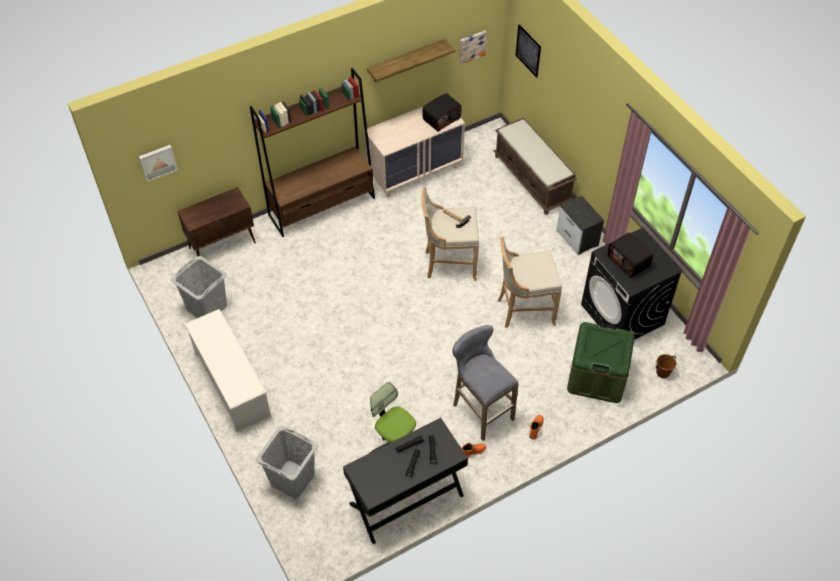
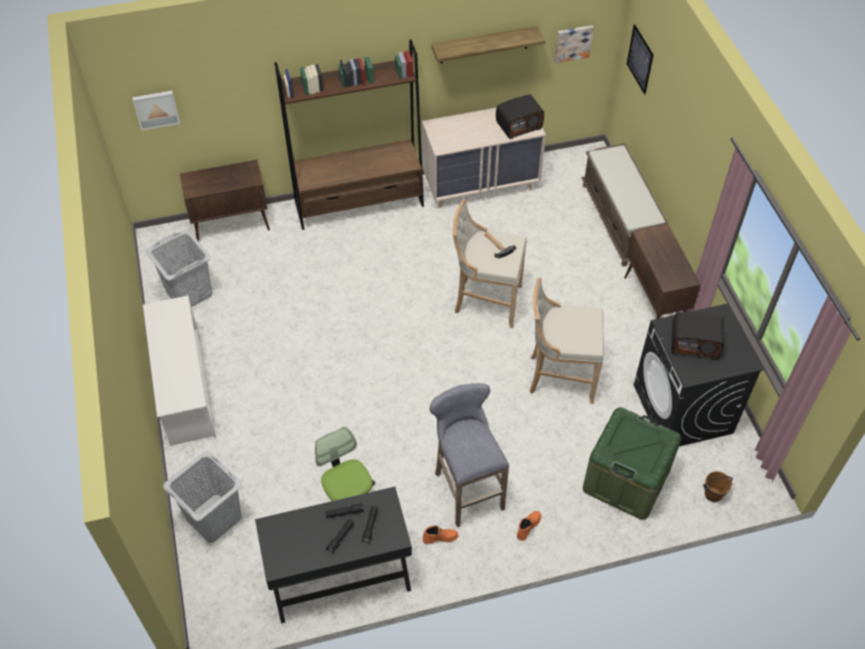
camera: 15 degrees right, 0 degrees up
nightstand [556,196,604,255] -> brown cabinet [624,224,701,319]
radio [608,232,653,278] -> radio turned 60 degrees counterclockwise [671,312,724,360]

